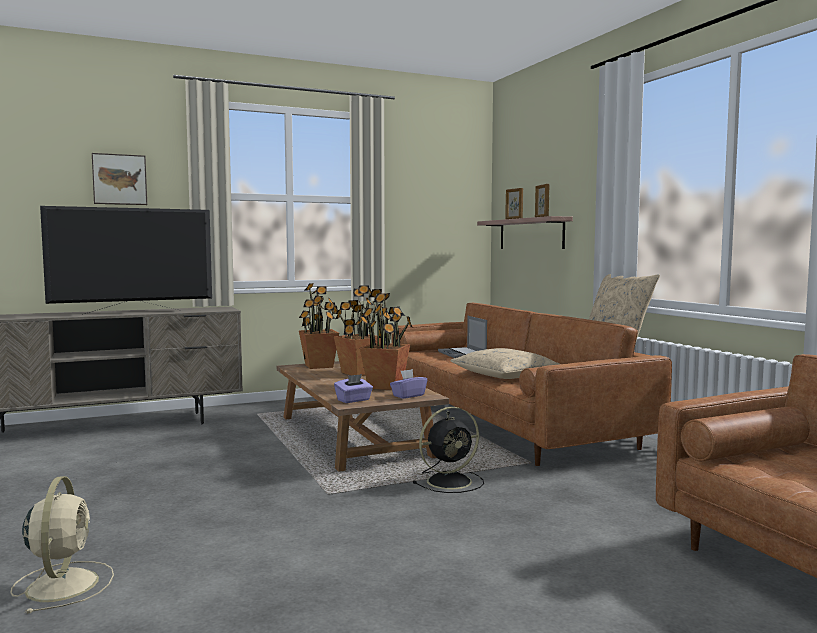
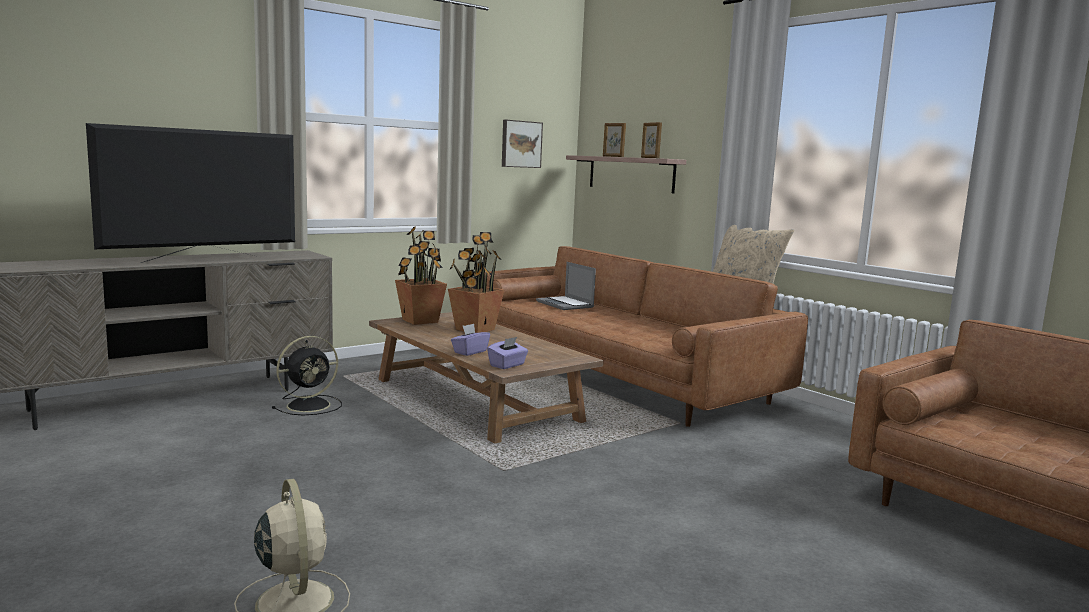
camera: 15 degrees left, 5 degrees up
picture [92,153,147,205] -> picture moved to [502,120,543,168]
potted plant [360,289,412,390] -> none
purple tissue box [390,369,427,399] -> purple tissue box moved to [451,324,490,356]
black fan [413,407,484,493] -> black fan moved to [272,336,342,415]
beige pillow [450,348,560,379] -> none

